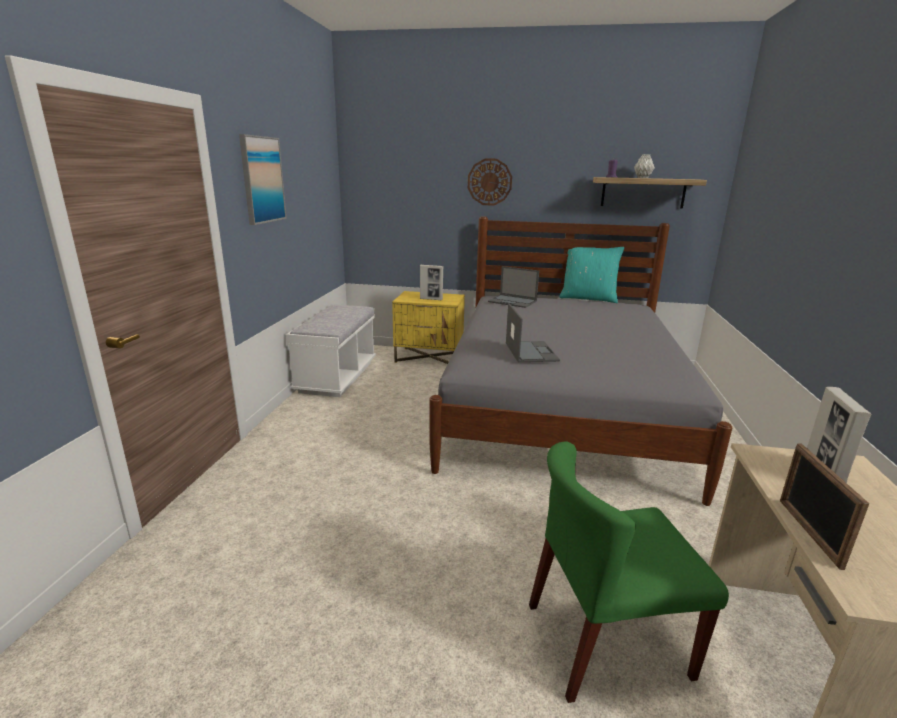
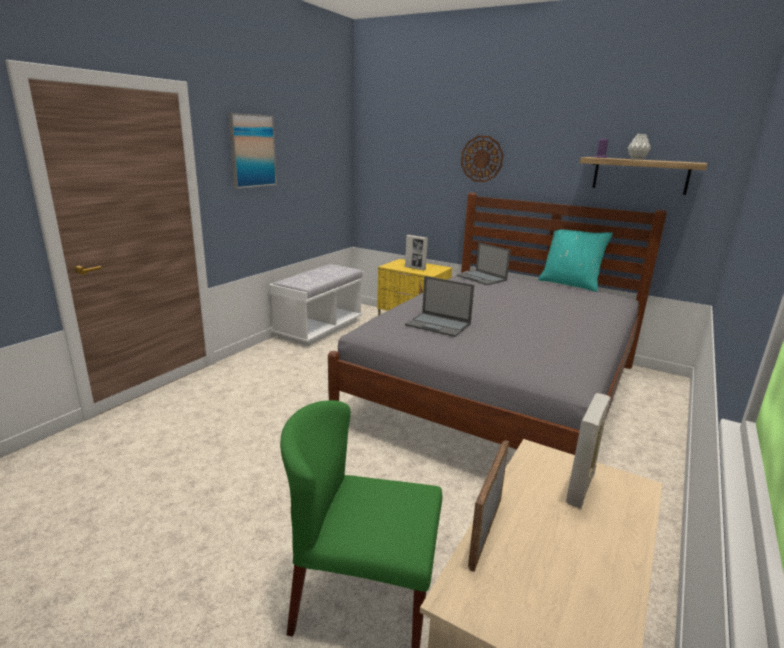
camera: 20 degrees right, 0 degrees up
laptop [506,304,560,362] -> laptop turned 105 degrees clockwise [405,276,474,337]

